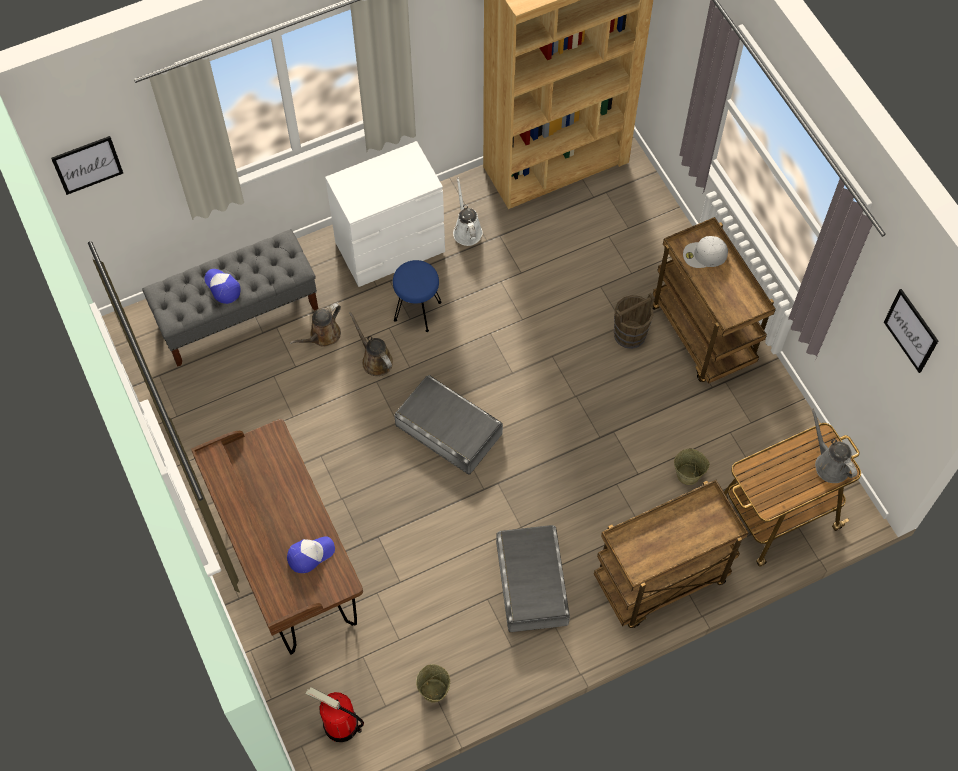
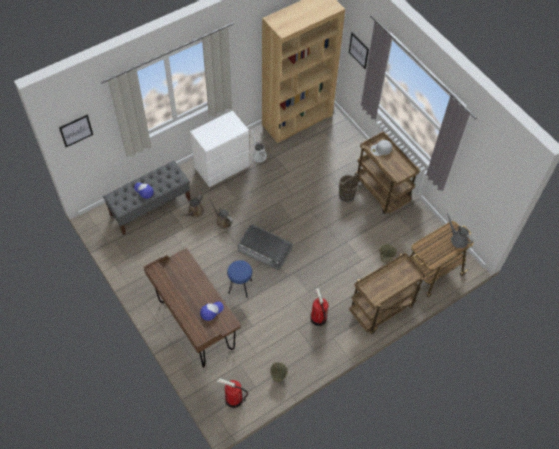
camera: 10 degrees left, 5 degrees down
blue stool [393,260,442,332] -> blue stool moved to [227,260,252,298]
grey storage box [496,525,570,632] -> fire extinguisher [310,288,328,326]
picture [884,289,938,373] -> picture moved to [349,33,369,69]

